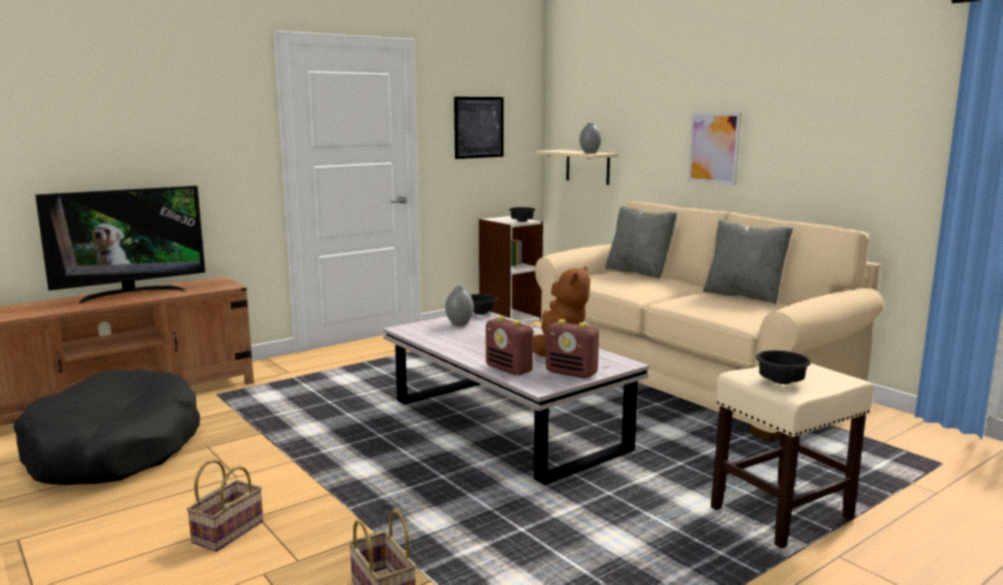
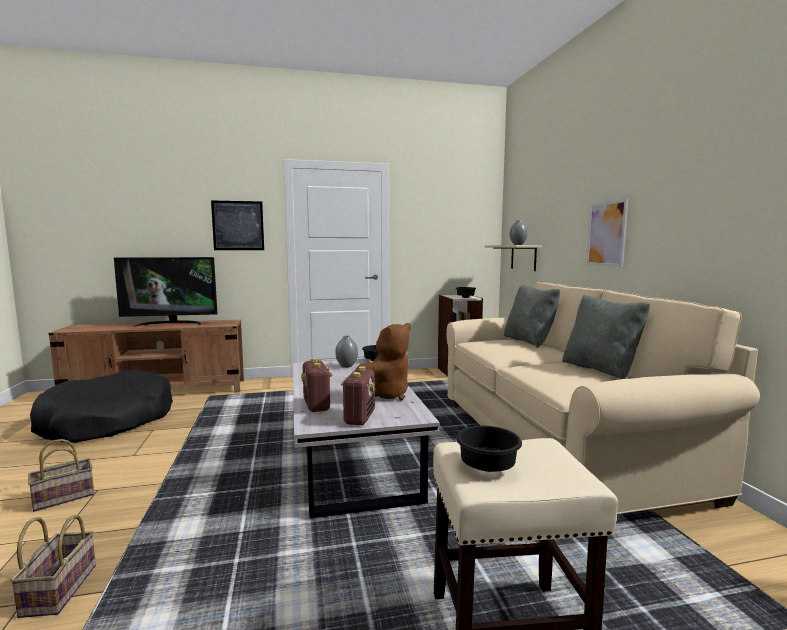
camera: 25 degrees right, 5 degrees down
picture [454,97,503,159] -> picture moved to [211,200,264,250]
radio [546,319,599,378] -> radio turned 135 degrees counterclockwise [341,366,375,425]

